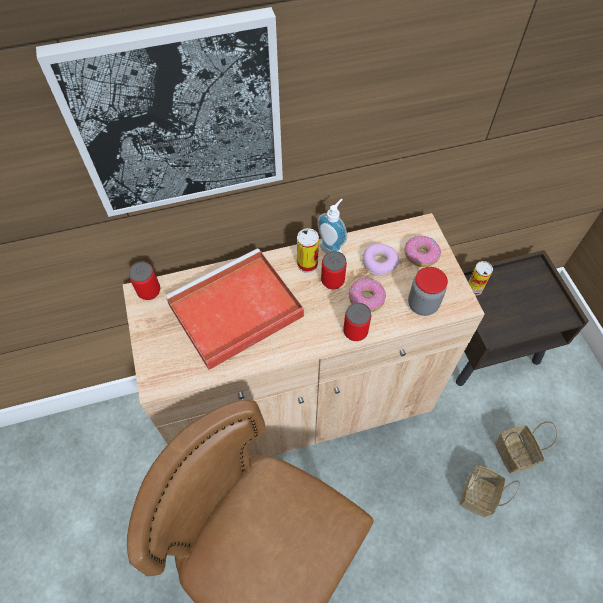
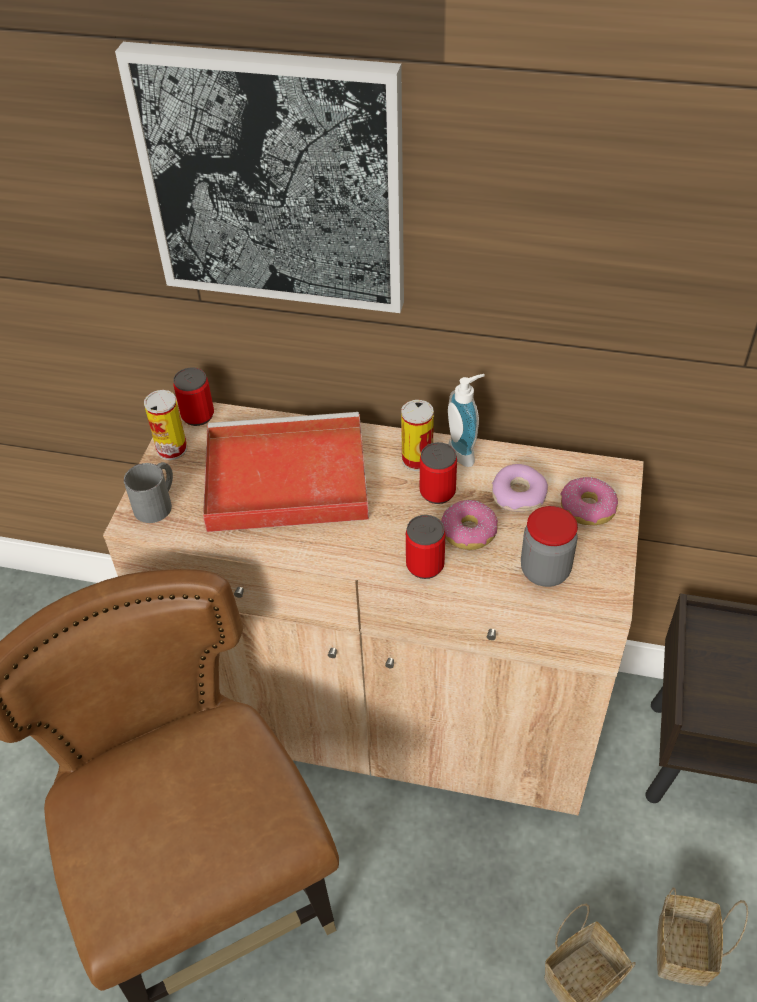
camera: 30 degrees right, 10 degrees down
can [468,261,493,295] -> can moved to [144,390,187,460]
none -> grey mug [124,462,173,523]

